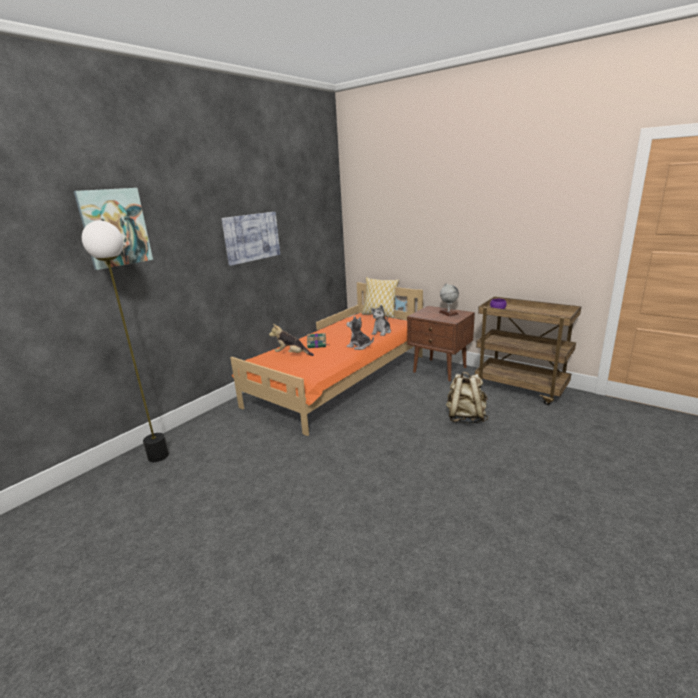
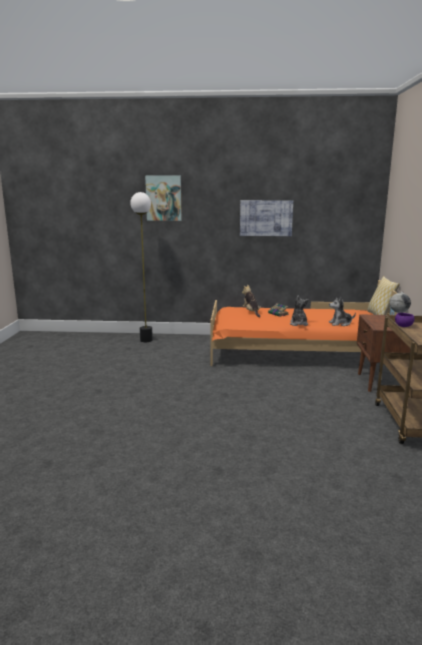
camera: 55 degrees right, 5 degrees down
beige backpack [446,372,488,424] -> none

